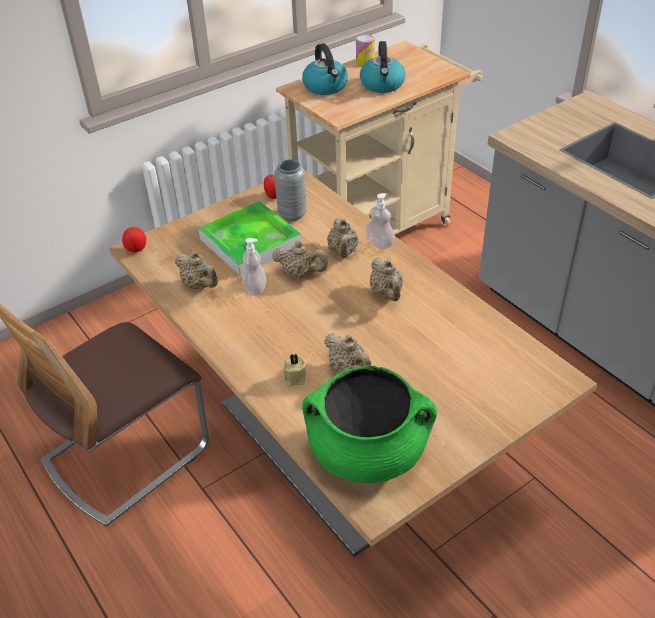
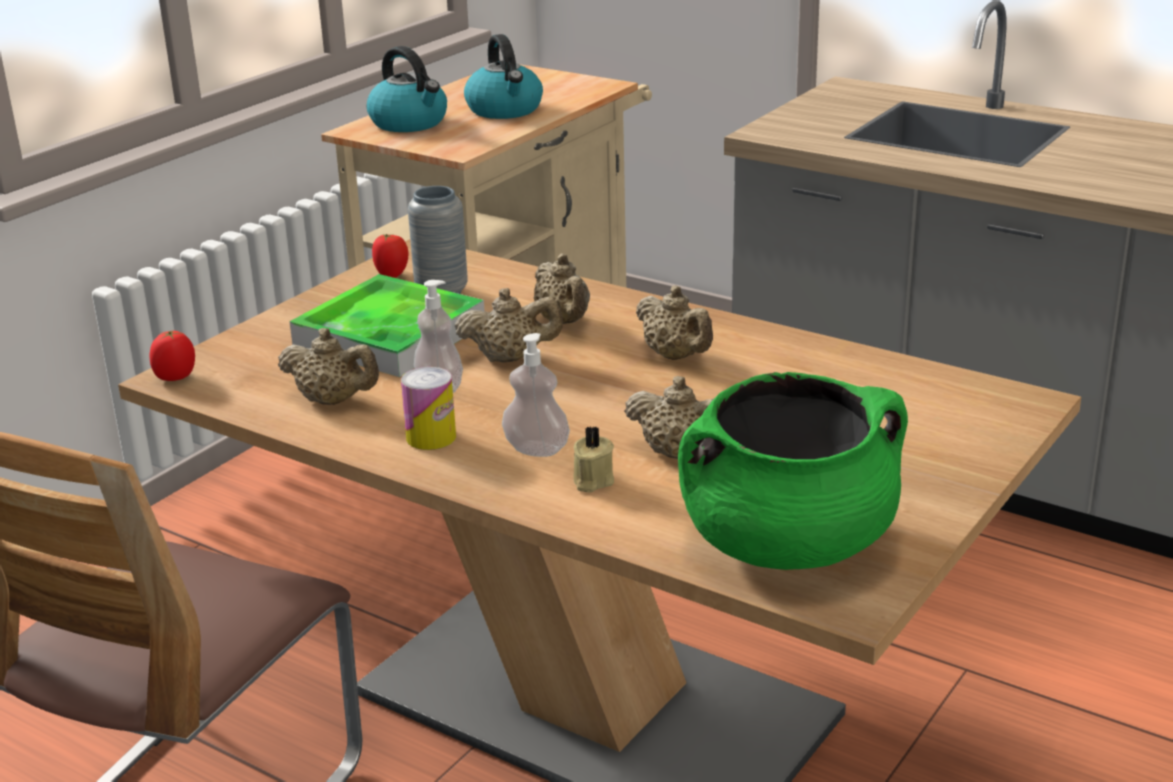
camera: 20 degrees left, 15 degrees down
can [356,34,375,66] -> can moved to [401,367,456,450]
soap dispenser [366,193,395,249] -> soap dispenser moved to [502,333,570,457]

